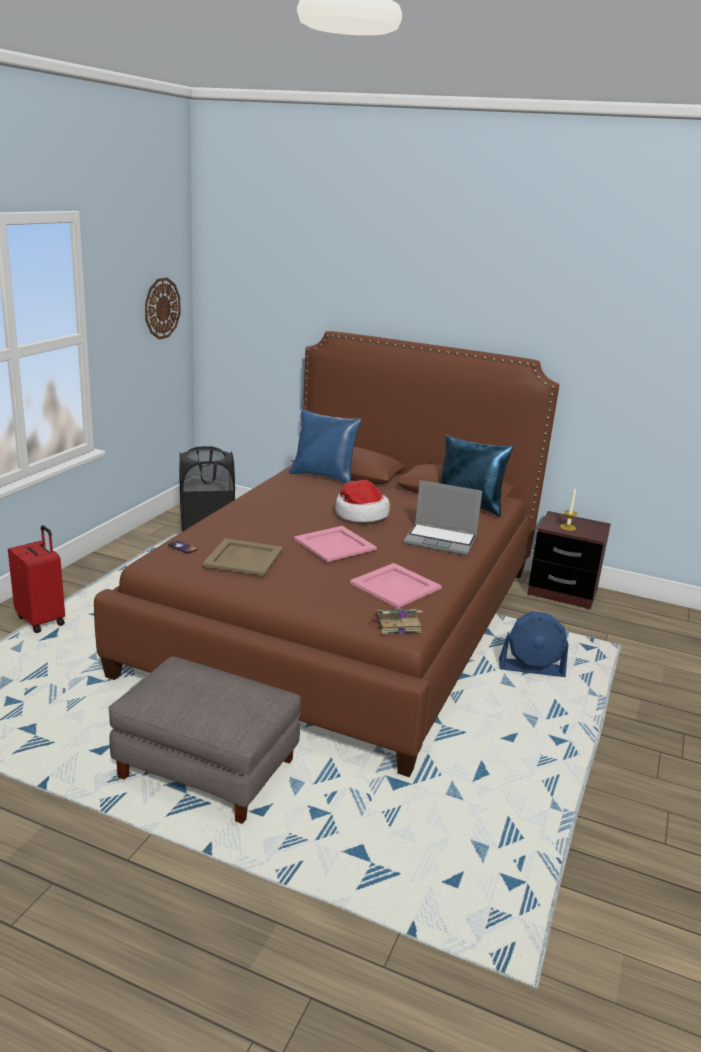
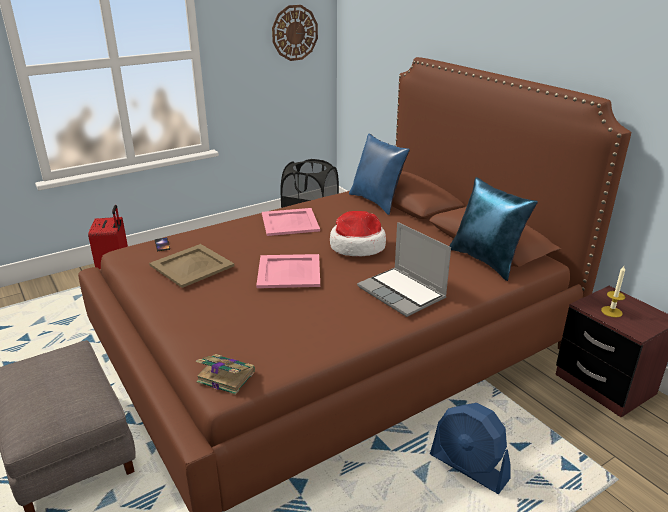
camera: 35 degrees right, 5 degrees up
pink tray [350,563,442,608] -> pink tray moved to [262,208,320,236]

